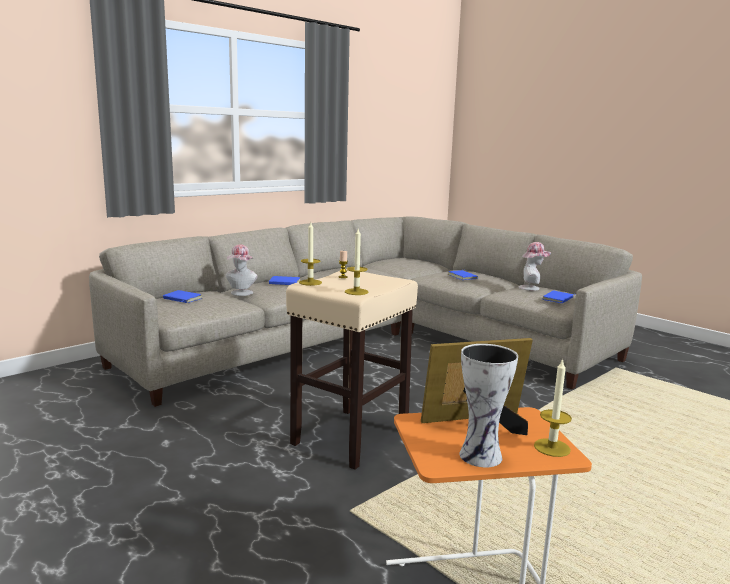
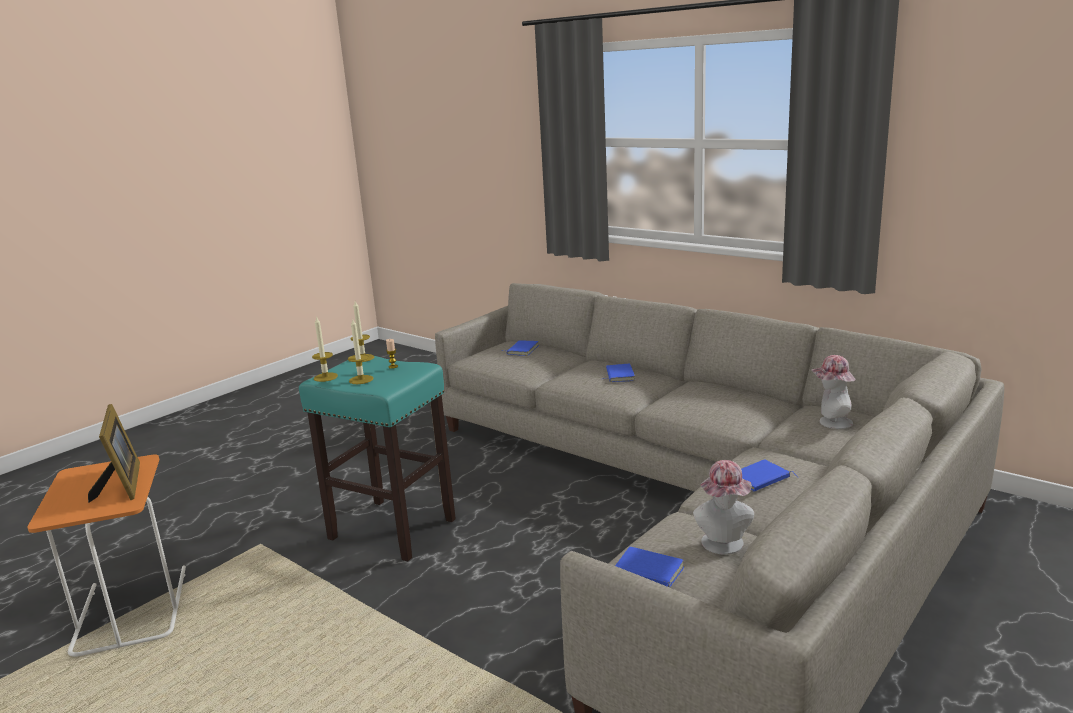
camera: 85 degrees right, 5 degrees up
hat [226,244,258,296] -> hat moved to [812,355,855,429]
beige stool [286,269,418,470] -> turquoise stool [299,356,456,561]
vase [459,344,518,467] -> none
candle [534,358,572,457] -> candle moved to [348,319,373,384]

